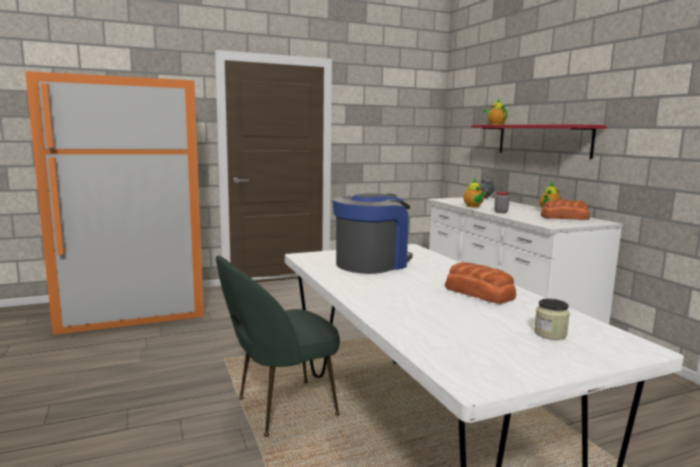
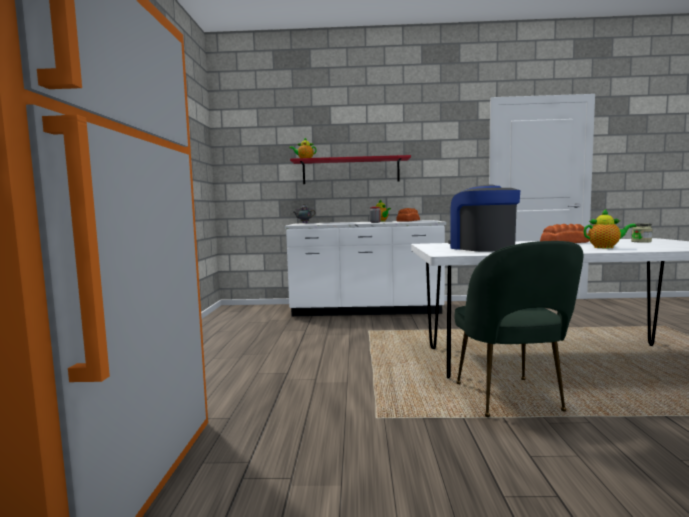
camera: 65 degrees left, 5 degrees down
teapot [463,179,486,208] -> teapot moved to [583,209,636,248]

